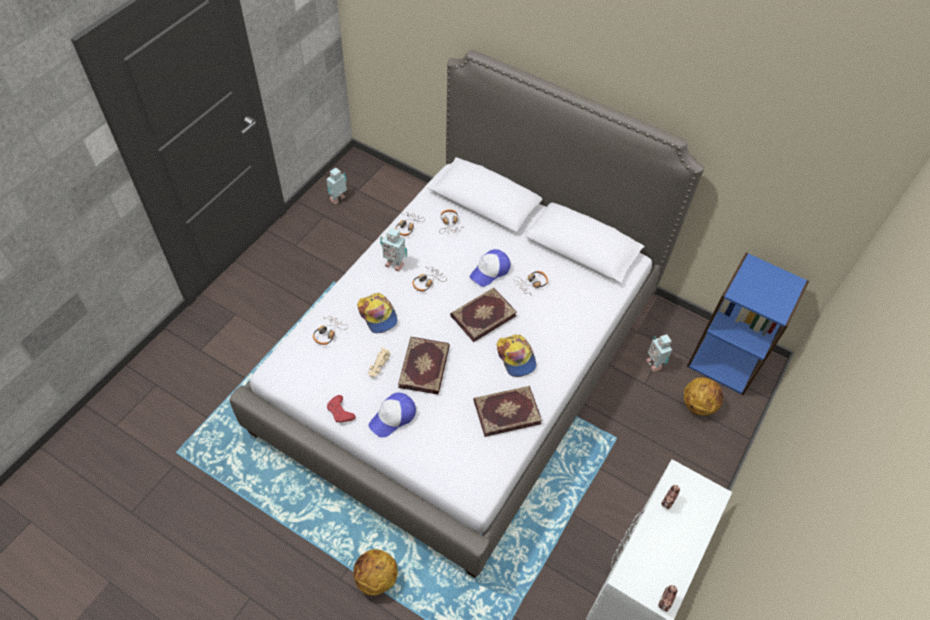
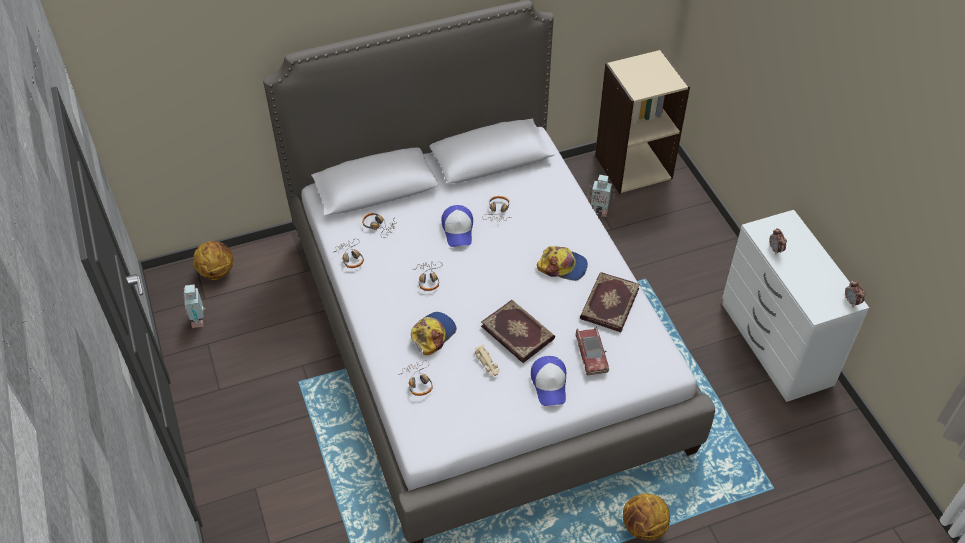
camera: 50 degrees left, 5 degrees down
red game controller [327,395,356,423] -> none
cap [357,293,398,334] -> cap turned 60 degrees counterclockwise [411,312,457,356]
toy robot [380,227,407,272] -> none
book [450,288,517,342] -> none
basketball [684,378,723,416] -> basketball moved to [193,241,233,280]
blue bookcase [687,252,809,395] -> beige bookcase [595,49,690,194]
none -> toy car [576,326,609,375]

